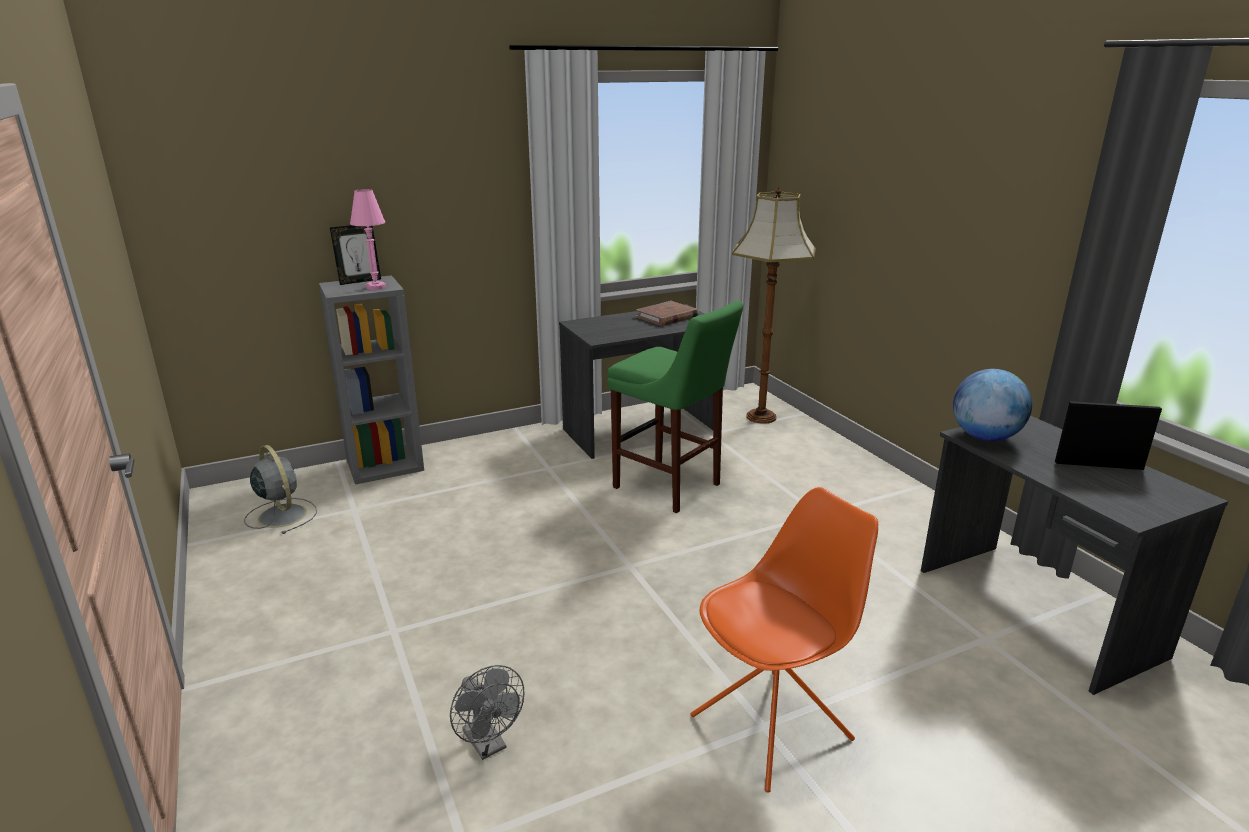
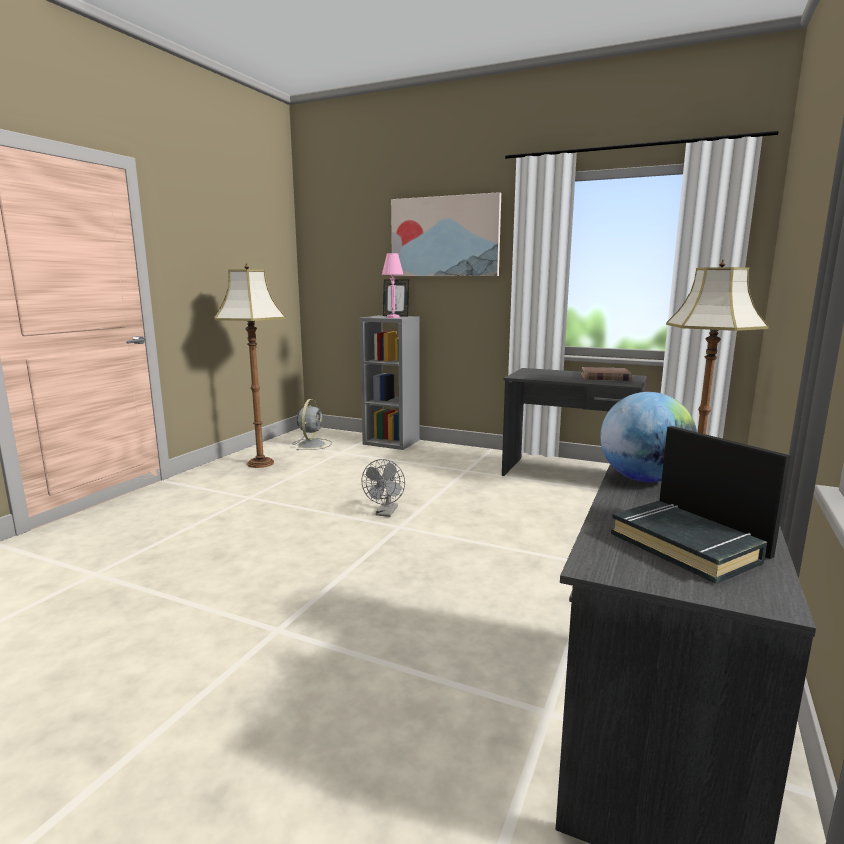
camera: 50 degrees right, 10 degrees down
grey fan [450,665,524,760] -> grey fan moved to [361,459,405,517]
green stool [607,301,743,513] -> none
orange chair [690,487,878,793] -> none
none -> floor lamp [214,262,286,468]
none -> picture [391,192,501,276]
none -> black book [611,501,767,584]

